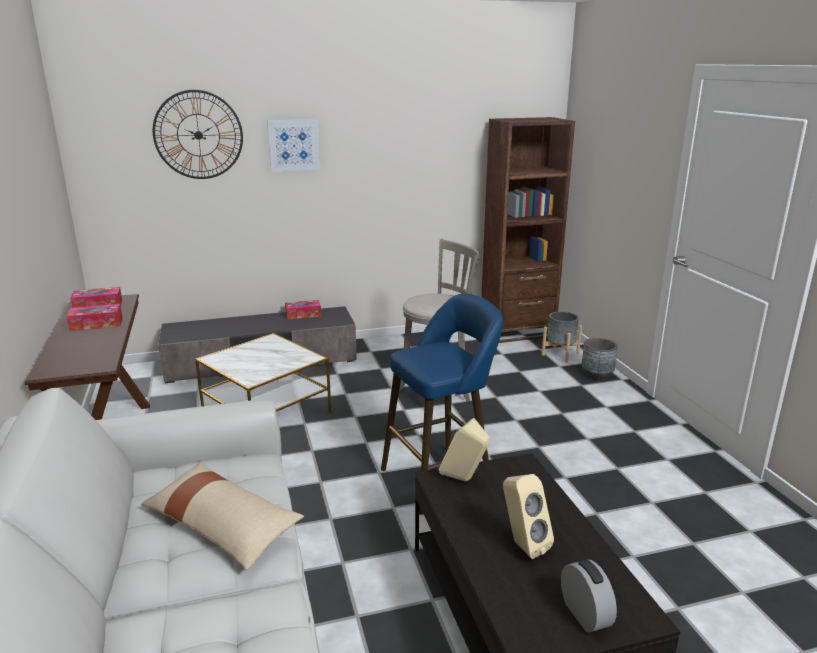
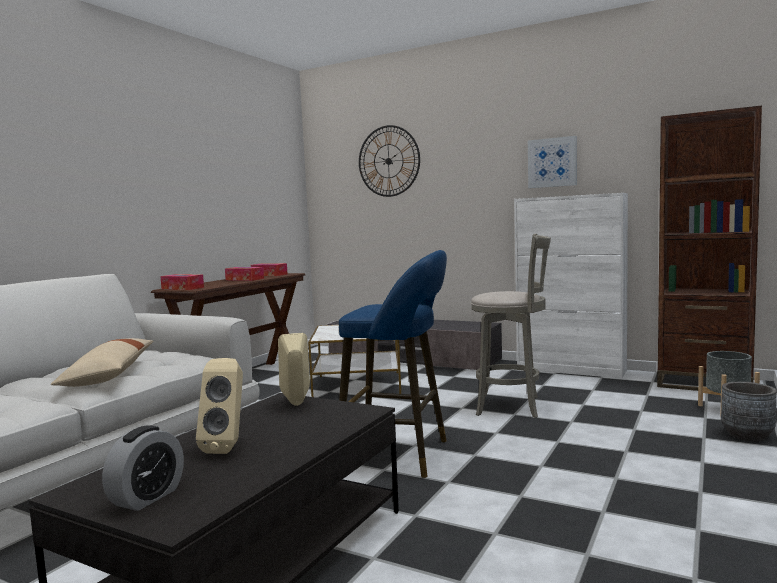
camera: 45 degrees right, 15 degrees down
picture [267,119,320,172] -> picture moved to [528,136,577,188]
tissue box [285,300,321,320] -> tissue box moved to [160,274,204,290]
none -> white cabinet [514,193,628,378]

